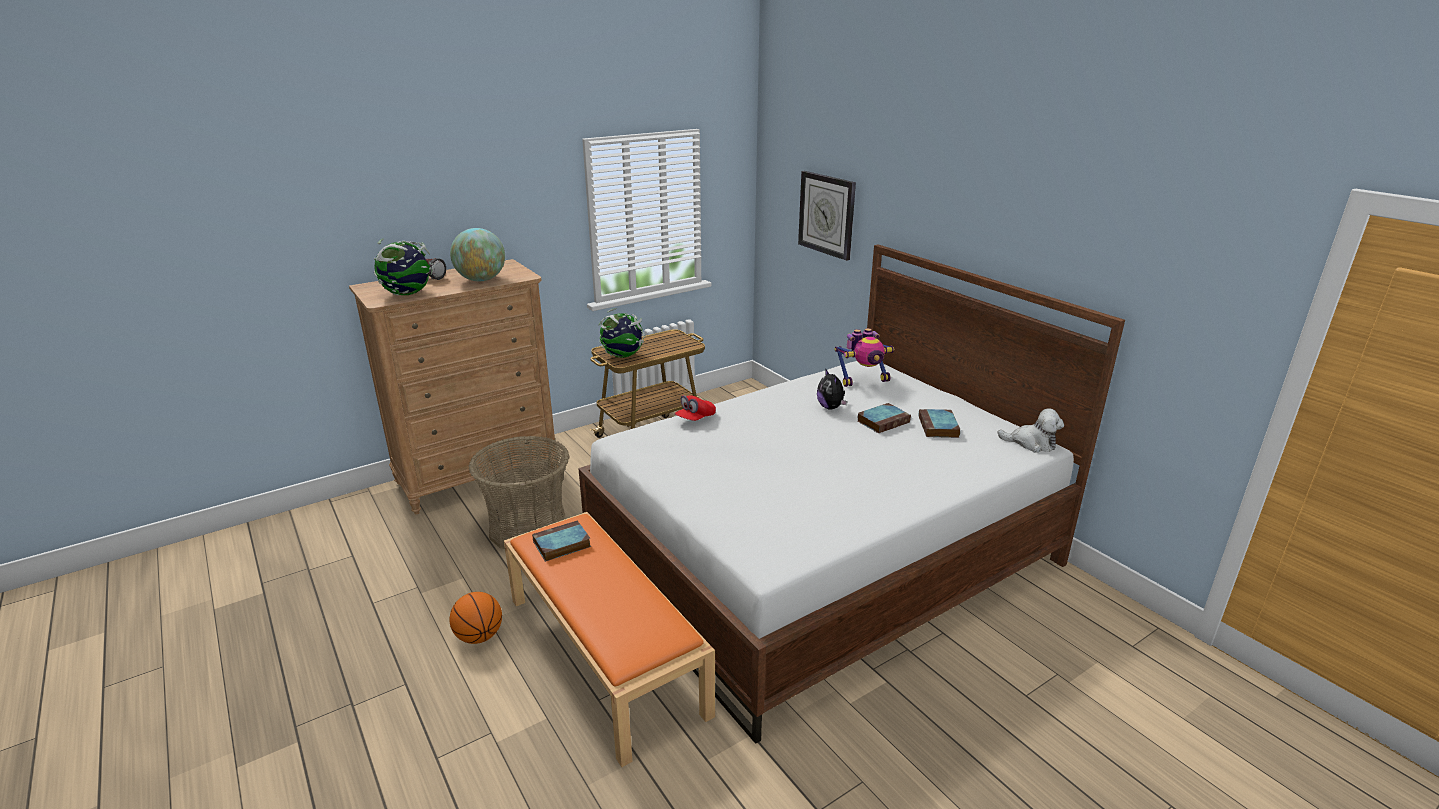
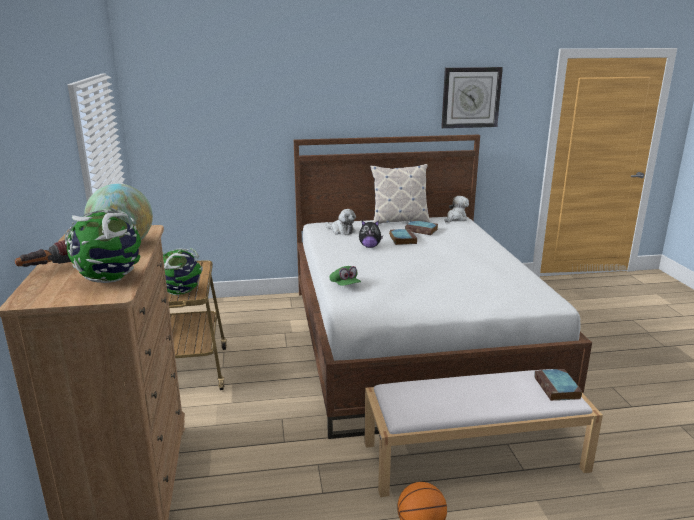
camera: 65 degrees left, 5 degrees down
basket [469,436,569,549] -> none
orange bench [504,512,715,767] -> white bench [364,369,603,497]
book [532,520,591,562] -> book moved to [534,369,582,401]
red cap [674,395,716,421] -> green cap [330,266,361,286]
wall clock [798,171,856,261] -> wall clock moved to [441,67,503,128]
toy robot [835,328,894,387] -> plush toy [325,209,356,235]
none -> pillow [370,164,430,224]

